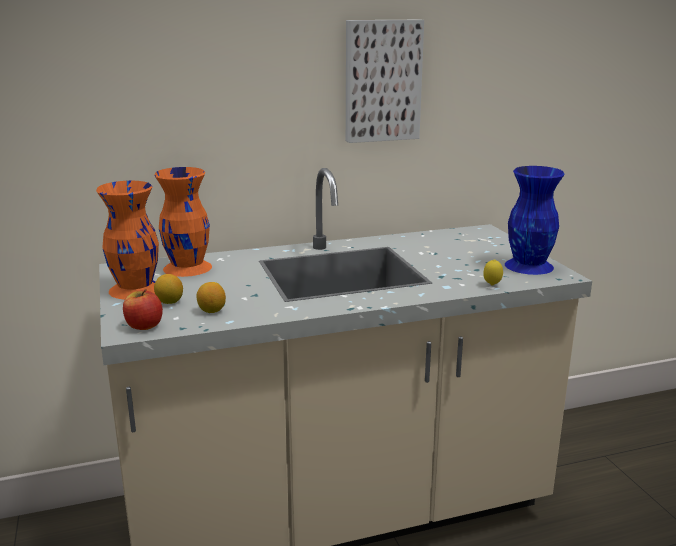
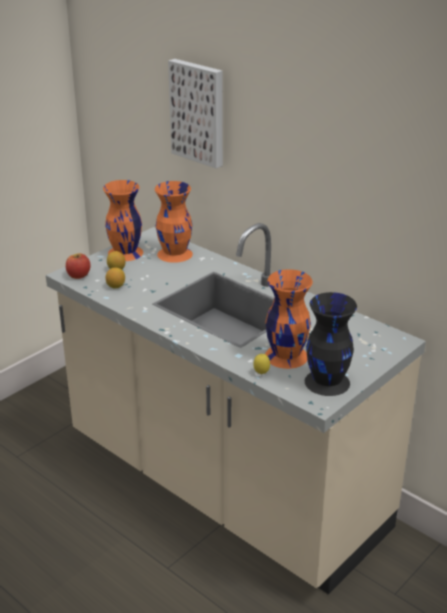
camera: 60 degrees right, 10 degrees up
picture [346,20,424,143] -> picture moved to [168,59,223,169]
blue vase [505,166,564,275] -> black vase [305,292,357,396]
none -> orange vase [265,269,313,369]

